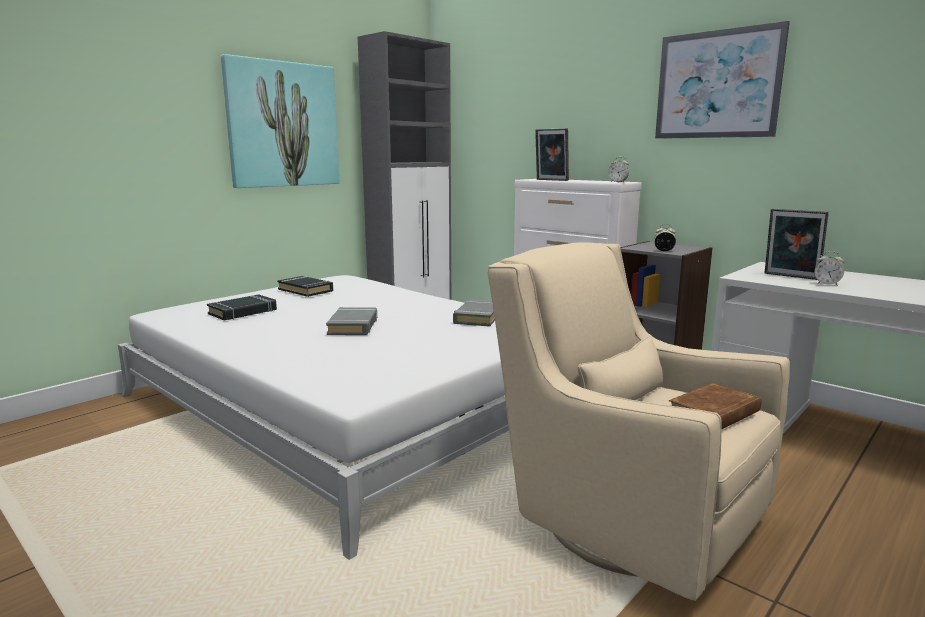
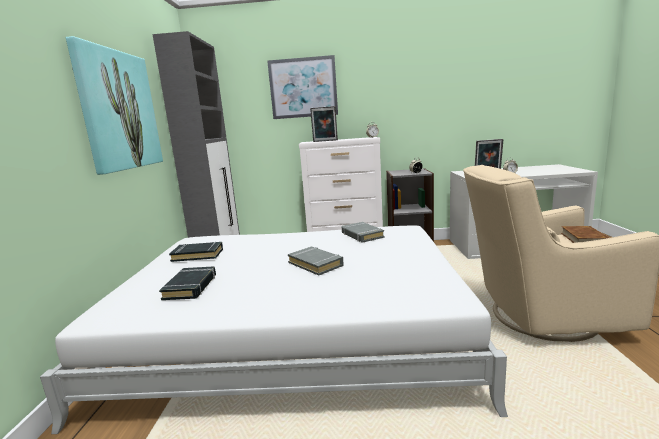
camera: 40 degrees left, 0 degrees up
picture [655,21,790,139] -> picture moved to [267,55,338,119]

